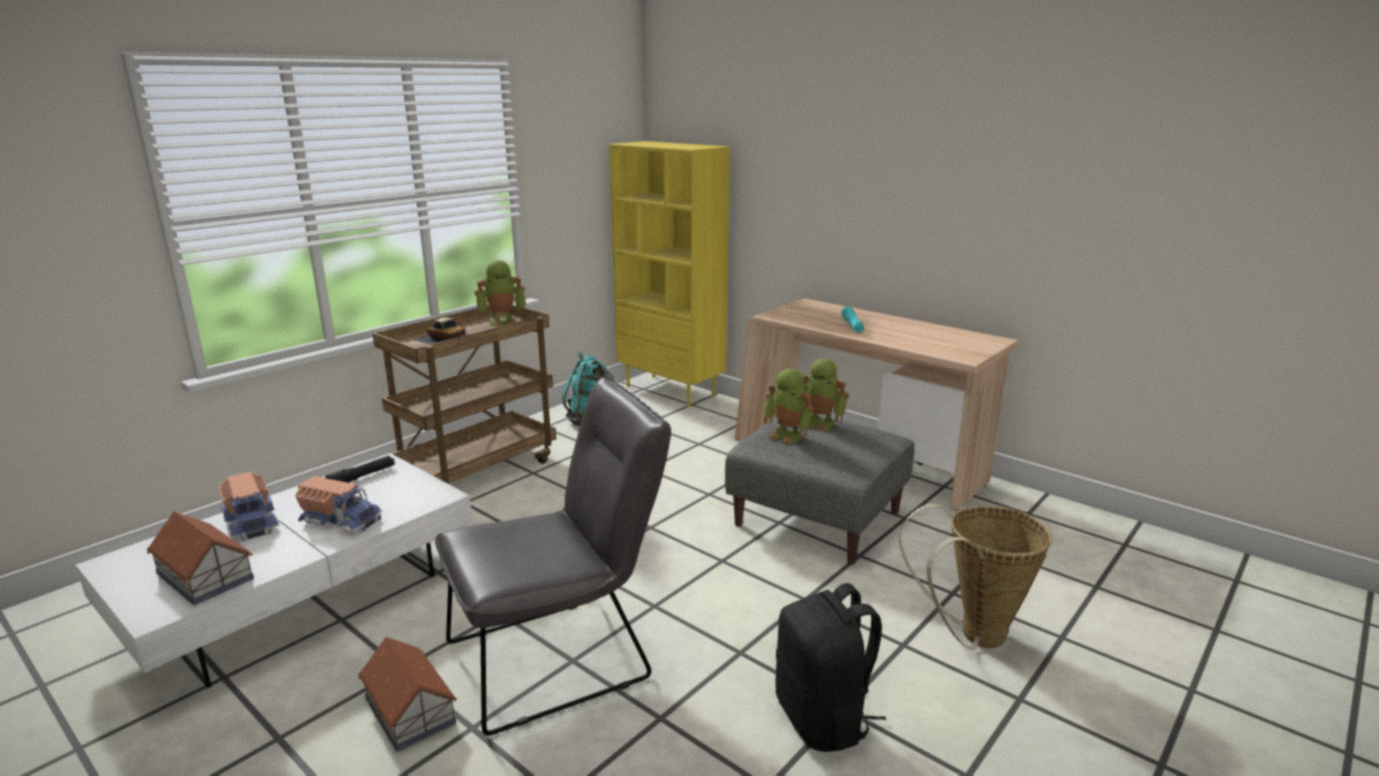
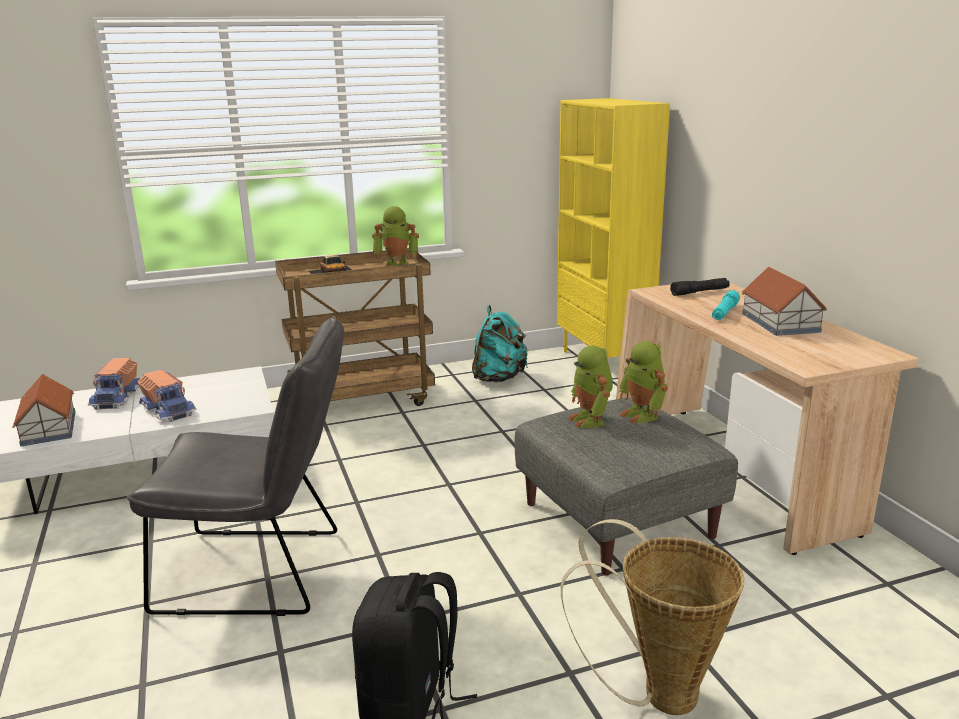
camera: 30 degrees right, 0 degrees up
black flashlight [325,455,395,483] -> black flashlight moved to [670,278,730,296]
toy house [358,637,457,752] -> toy house moved to [742,267,827,336]

